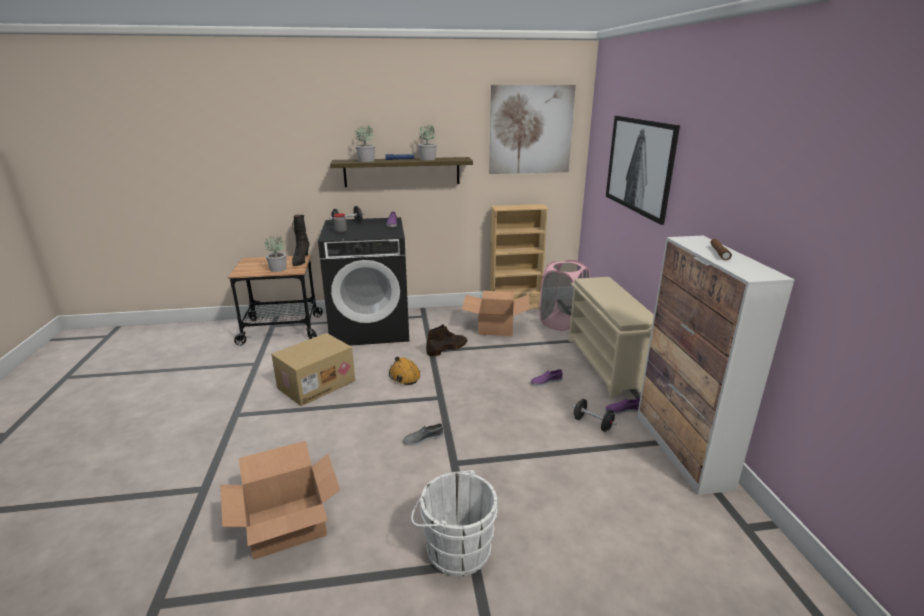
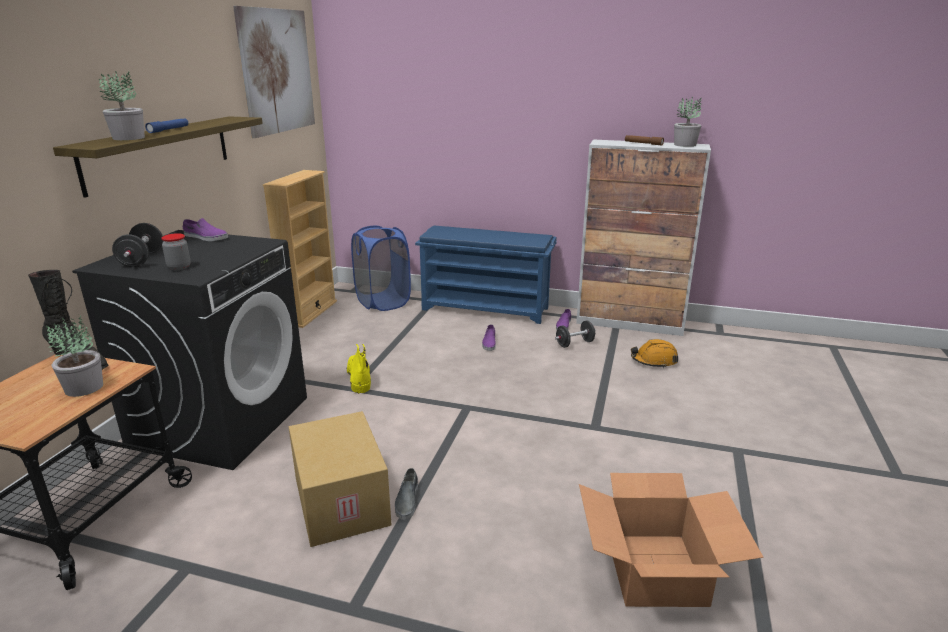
camera: 65 degrees left, 0 degrees up
orange hard hat [389,357,420,385] -> orange hard hat moved to [631,339,678,368]
grey shoe [403,423,443,446] -> grey shoe moved to [395,468,418,520]
white bucket [411,470,497,576] -> none
potted plant [418,124,437,160] -> potted plant moved to [674,97,702,147]
brown boot [426,324,467,357] -> yellow boot [346,344,371,394]
cardboard box [462,291,529,336] -> none
pink laundry basket [539,260,590,331] -> blue laundry basket [351,226,411,311]
beige shoe rack [568,277,654,397] -> blue shoe rack [415,226,557,324]
picture [606,116,680,225] -> none

